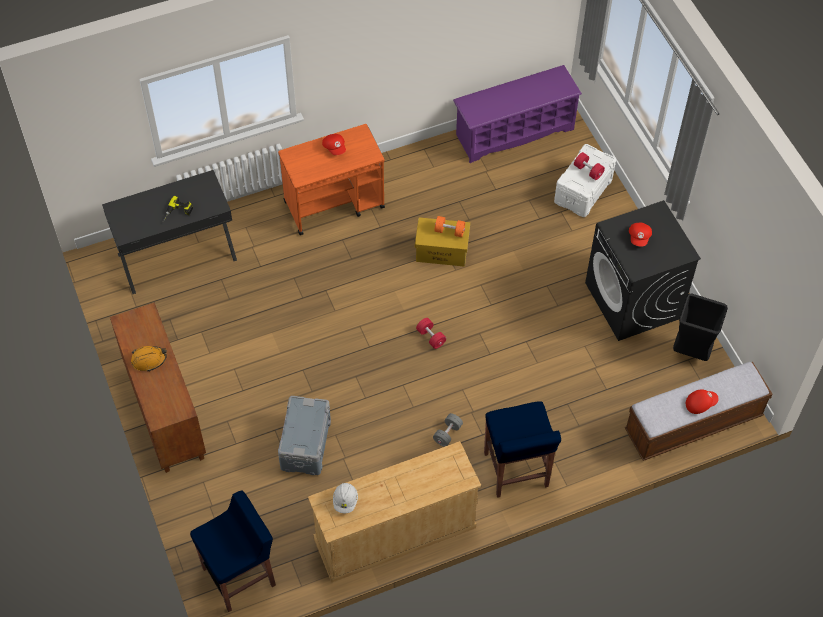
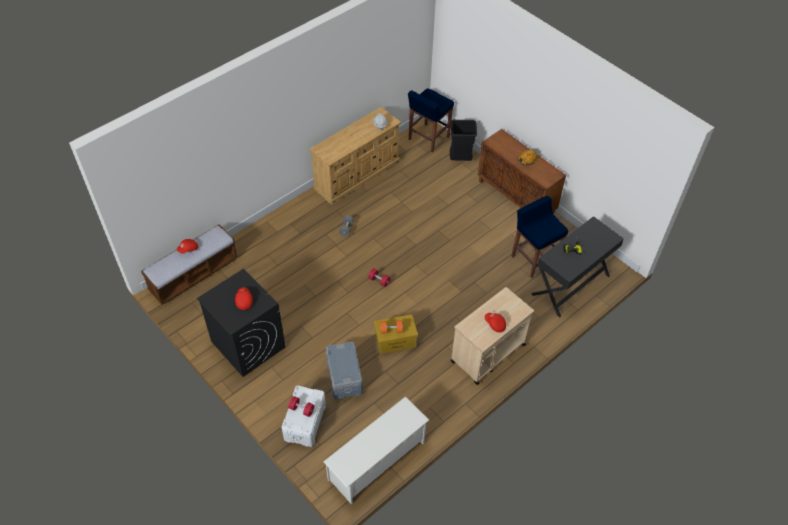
camera: 160 degrees right, 5 degrees down
orange cart [278,124,385,235] -> beige cart [451,287,534,385]
grey storage box [278,396,331,475] -> grey storage box moved to [326,342,363,399]
purple shoe rack [453,65,582,163] -> white shoe rack [323,396,429,504]
blue stool [484,401,561,498] -> blue stool moved to [511,196,568,278]
black trash can [673,294,728,361] -> black trash can moved to [450,120,477,161]

